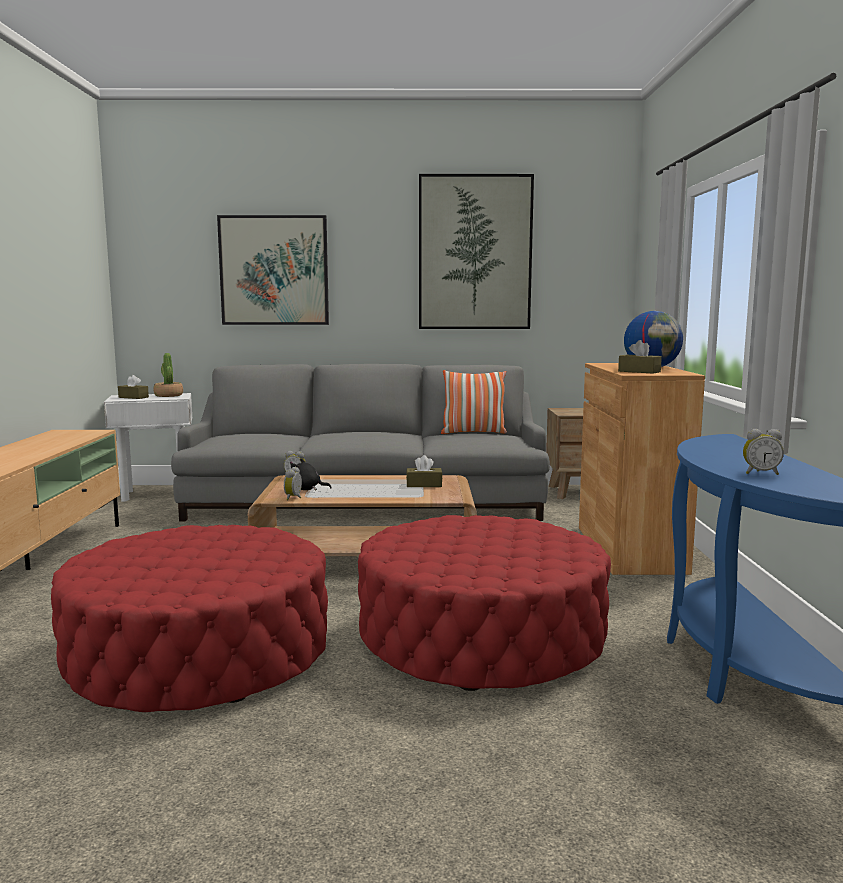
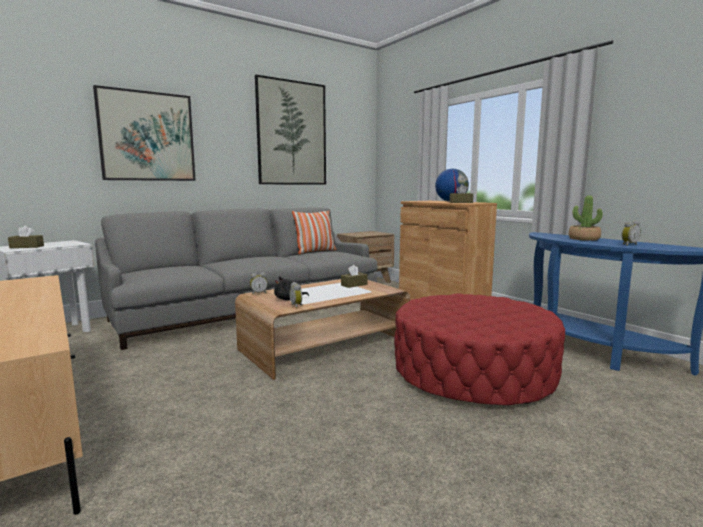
camera: 35 degrees left, 0 degrees up
red ottoman [51,525,328,712] -> none
potted plant [154,353,183,397] -> potted plant moved to [568,195,603,241]

